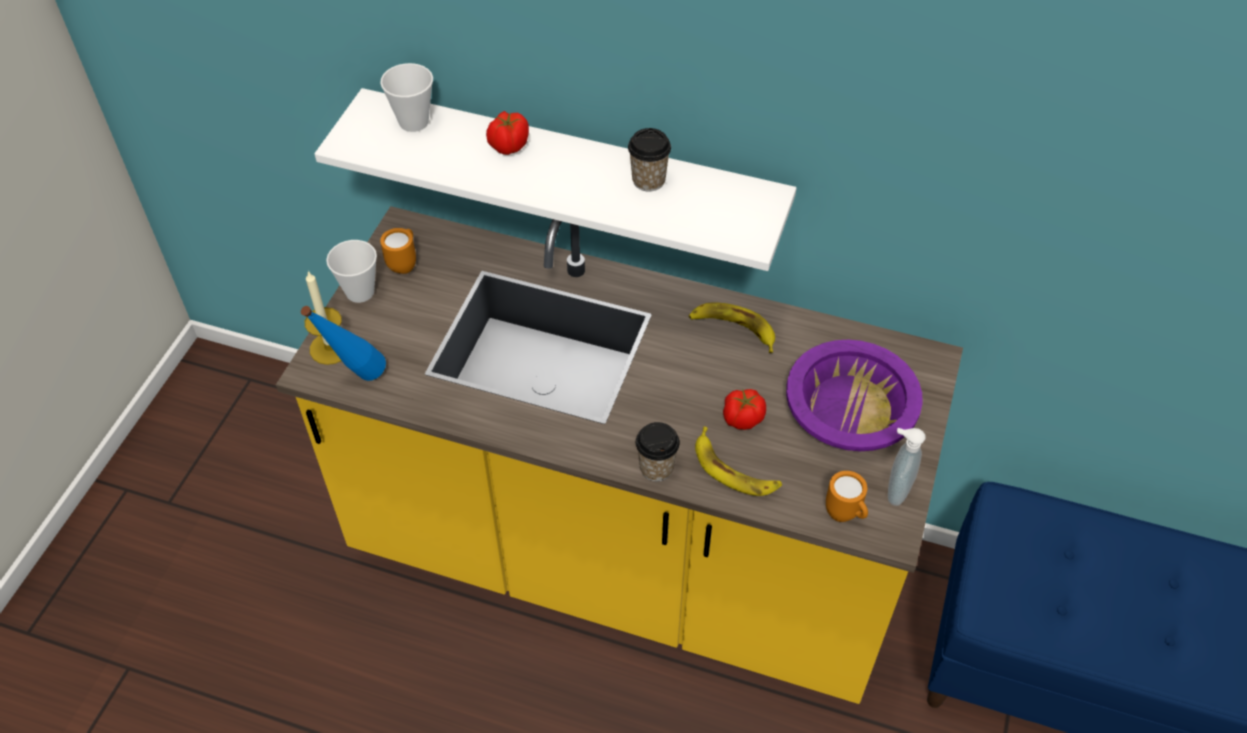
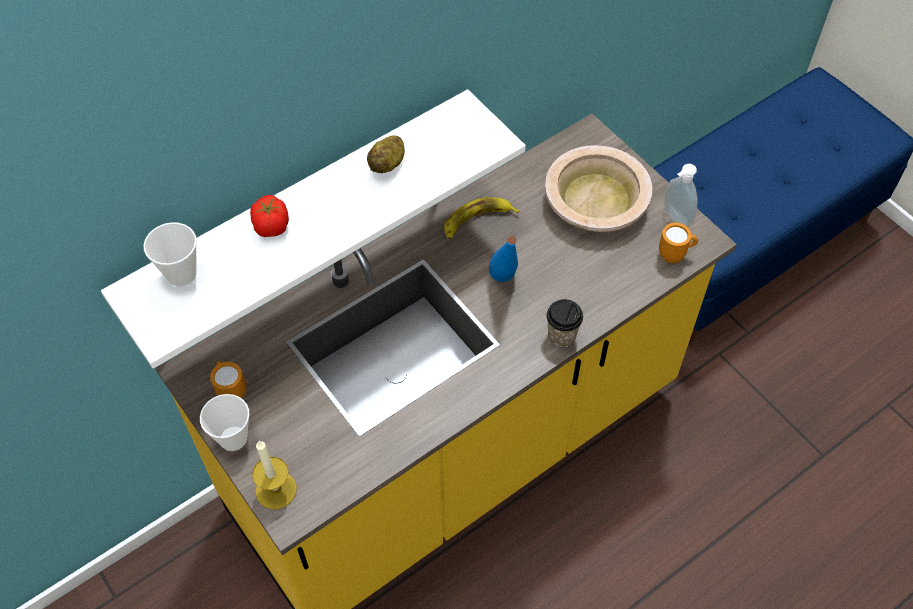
camera: 55 degrees left, 5 degrees up
blue bottle [301,306,386,381] -> blue bottle moved to [489,236,518,282]
cup [628,128,671,192] -> potato [367,135,405,173]
banana [695,427,782,496] -> none
tomato [723,389,766,430] -> none
purple bowl [786,340,923,451] -> beige bowl [545,145,652,232]

